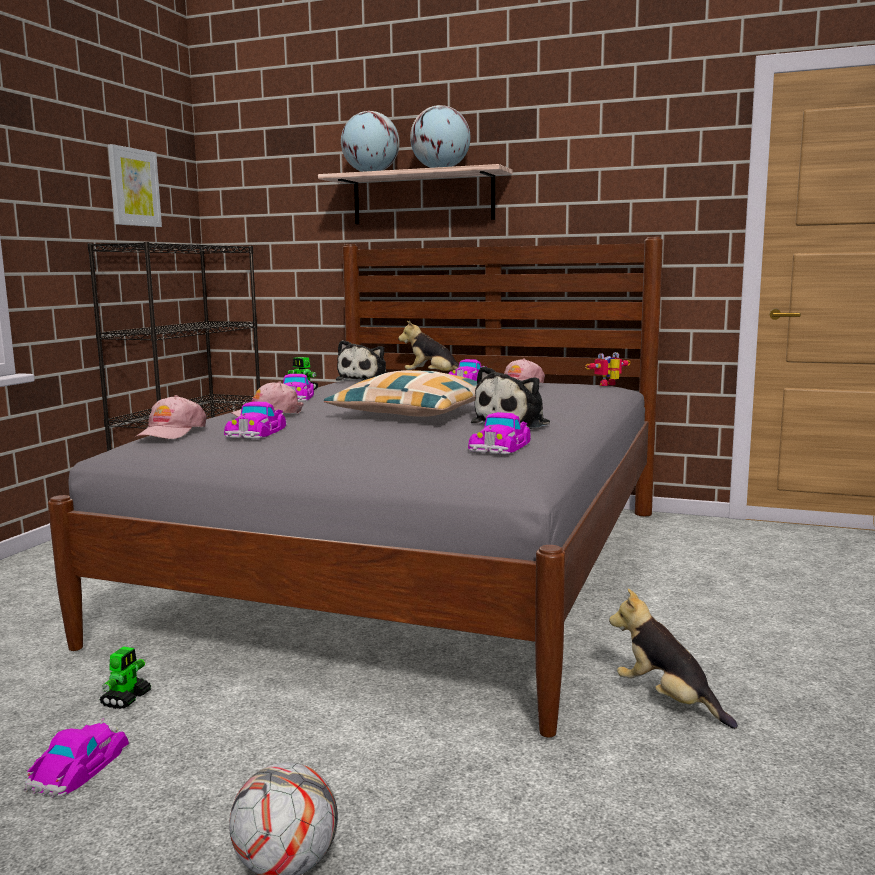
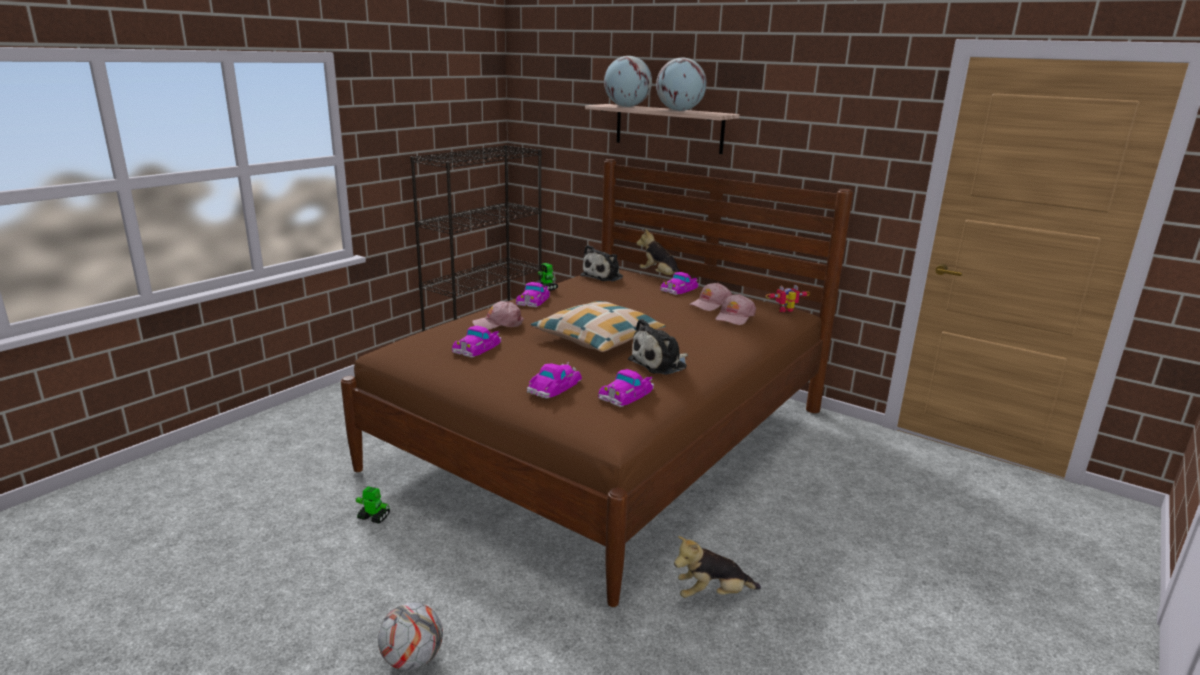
camera: 15 degrees right, 10 degrees up
toy car [24,717,129,798] -> toy car moved to [527,361,582,398]
grey bed [48,237,663,738] -> brown bed [341,159,853,607]
toy robot [99,647,151,709] -> toy robot turned 105 degrees counterclockwise [355,486,390,524]
picture [108,144,162,227] -> none
pink cap [135,395,207,439] -> pink cap moved to [715,294,756,325]
plush toy [609,589,738,729] -> plush toy turned 75 degrees counterclockwise [674,536,761,598]

